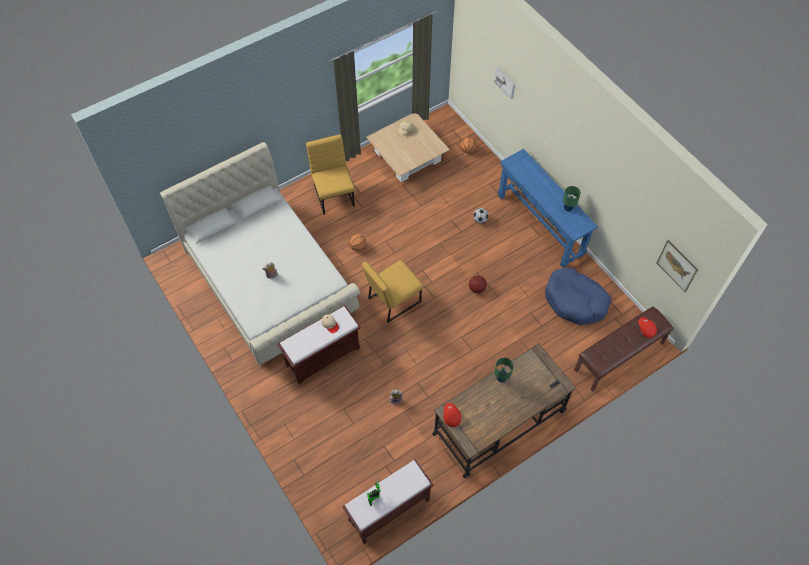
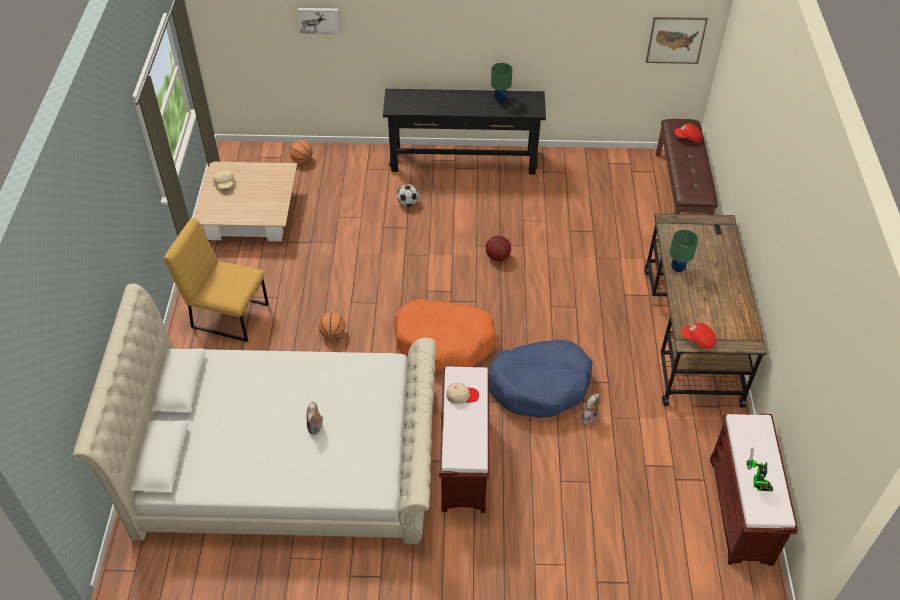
camera: 55 degrees left, 10 degrees down
yellow chair [362,260,423,323] -> orange dog bed [394,298,497,371]
blue console table [498,149,598,268] -> black console table [383,89,546,174]
blue dog bed [545,268,611,325] -> blue dog bed moved to [489,340,593,418]

